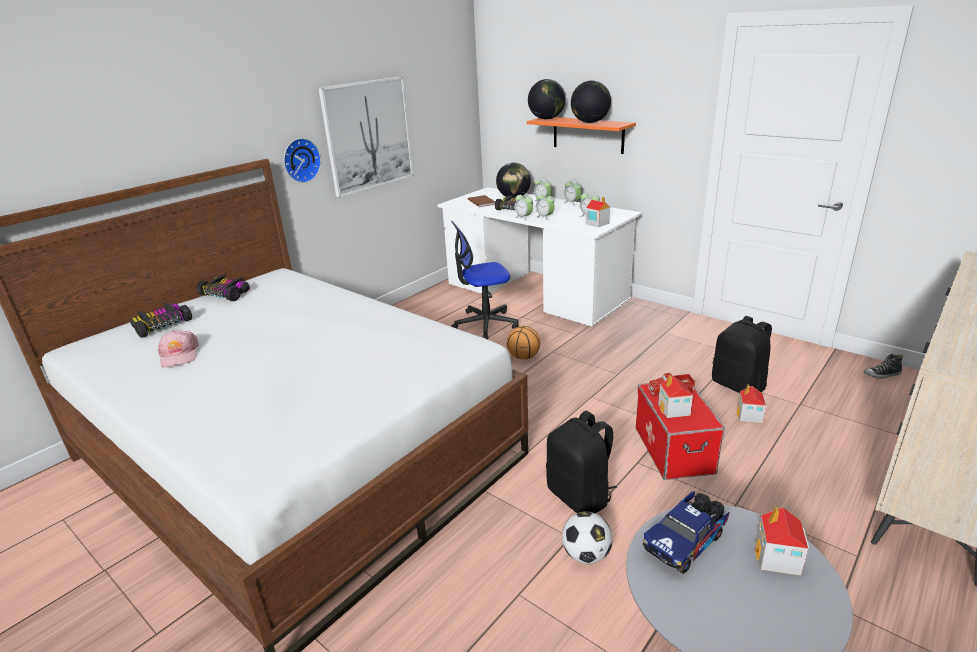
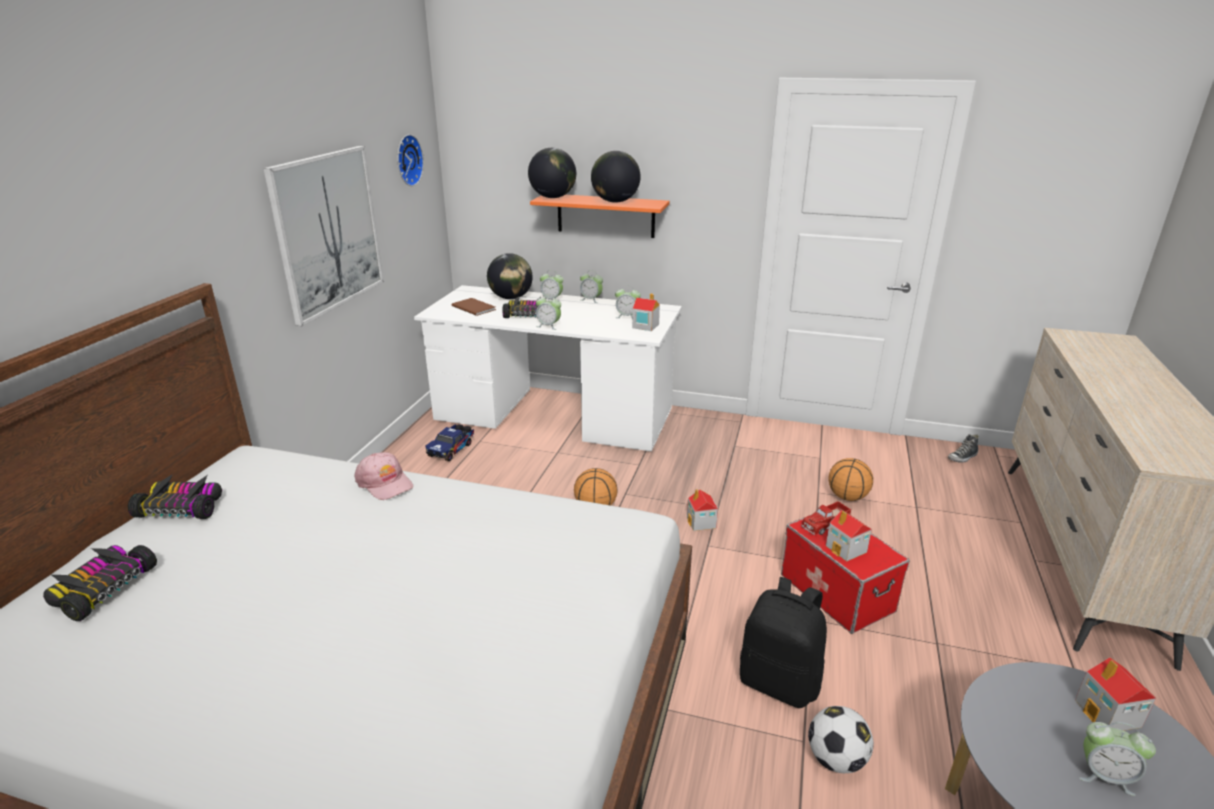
camera: 25 degrees left, 0 degrees up
pink cap [158,330,199,368] -> pink cap moved to [354,452,413,500]
wall clock [284,138,321,183] -> wall clock moved to [397,134,424,186]
office chair [451,221,519,339] -> none
alarm clock [536,192,555,220] -> alarm clock moved to [1079,722,1156,796]
toy truck [643,491,729,574] -> toy truck moved to [426,424,474,461]
black backpack [712,316,772,393] -> basketball [828,458,873,501]
toy house [737,385,767,423] -> toy house moved to [687,489,718,531]

